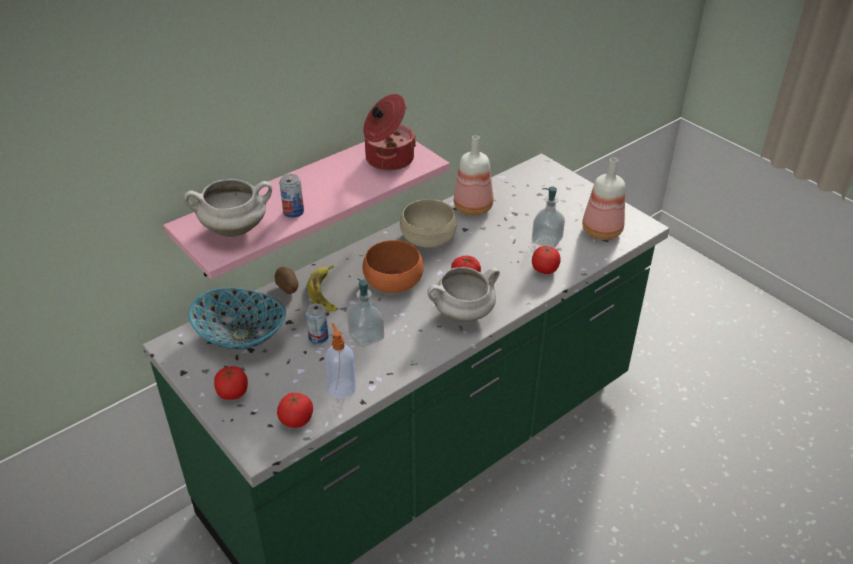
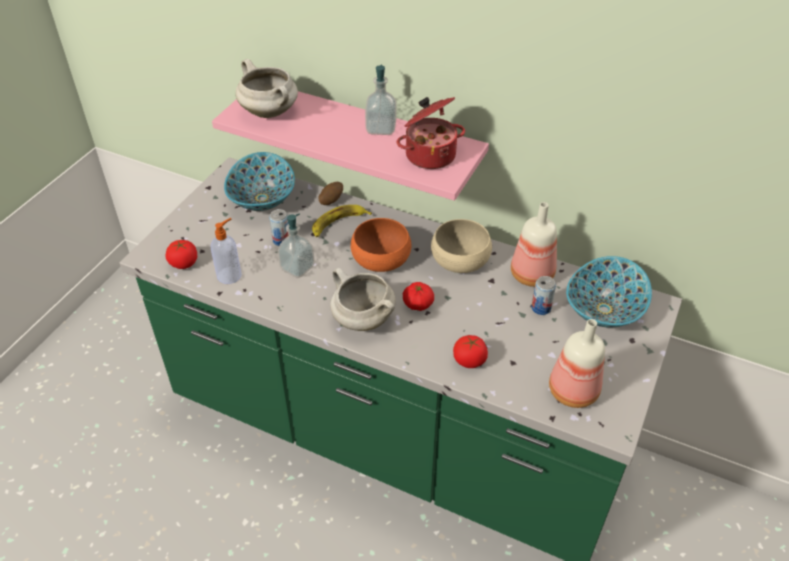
camera: 65 degrees right, 5 degrees up
tomato [214,366,248,400] -> none
can [279,174,304,218] -> can moved to [531,276,556,315]
soap dispenser [532,187,565,248] -> soap dispenser moved to [365,65,396,135]
none -> bowl [566,256,652,328]

